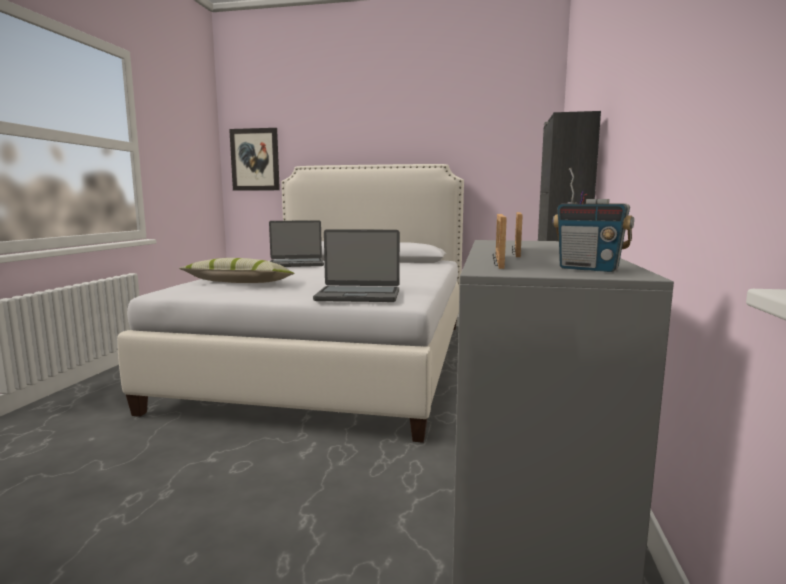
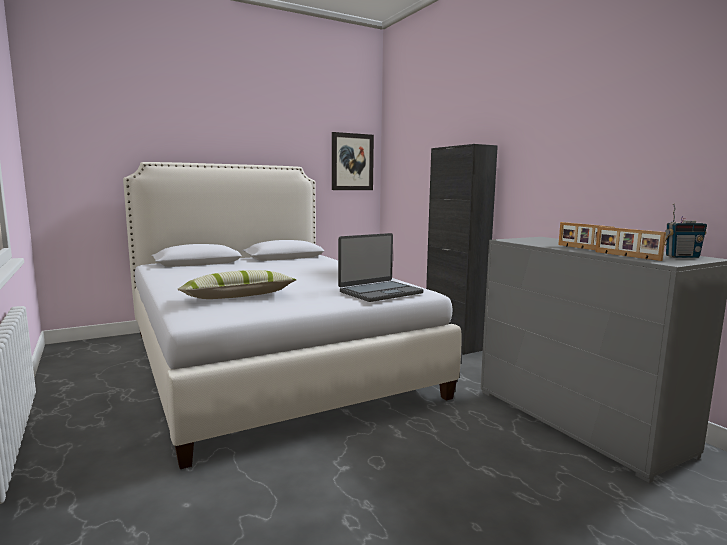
camera: 40 degrees left, 0 degrees up
picture [229,128,280,191] -> picture moved to [332,132,374,190]
laptop [269,220,324,267] -> none

